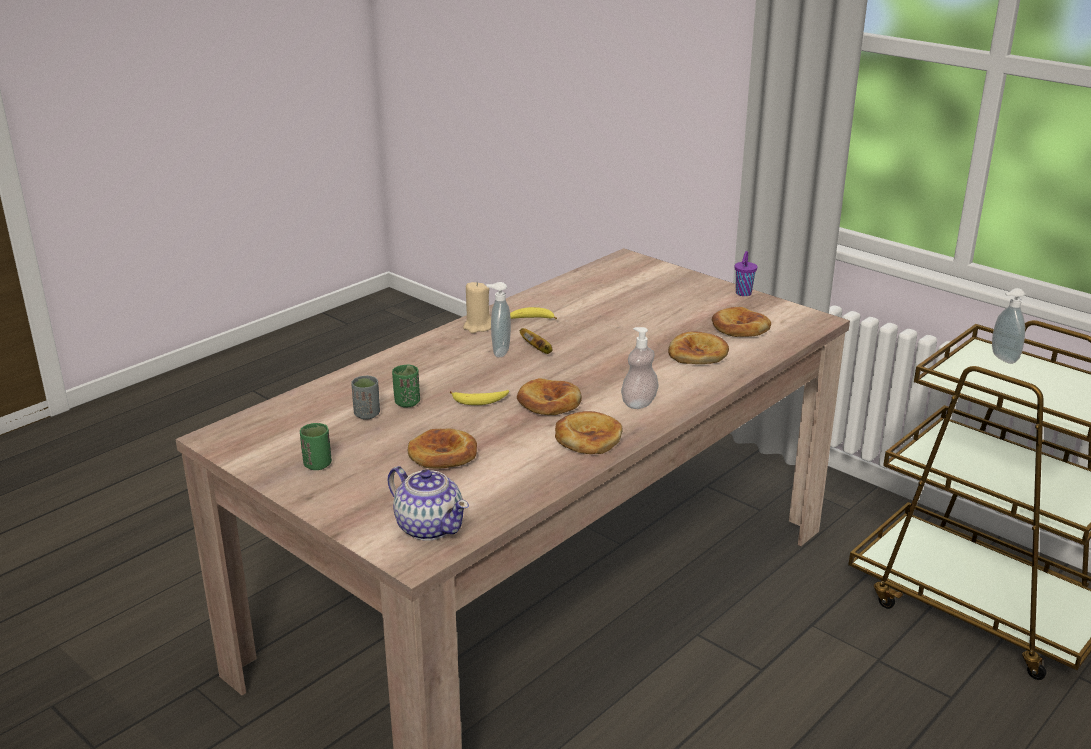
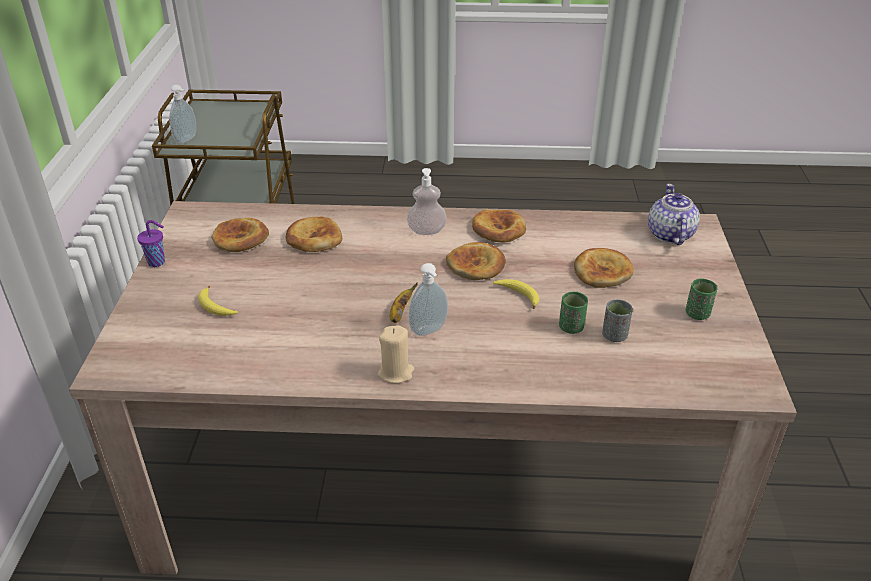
camera: 130 degrees left, 10 degrees up
banana [510,307,557,319] -> banana moved to [198,286,238,316]

